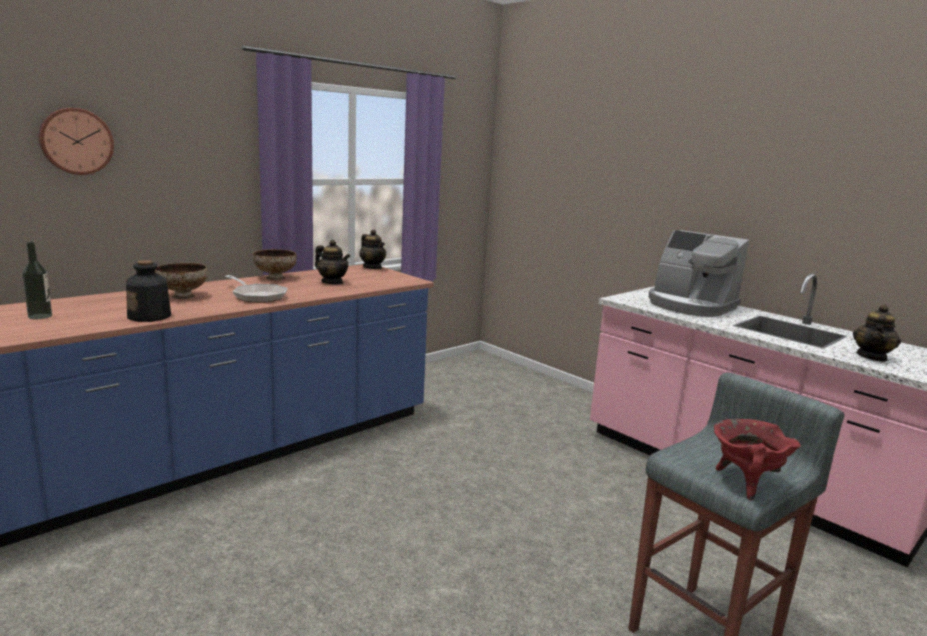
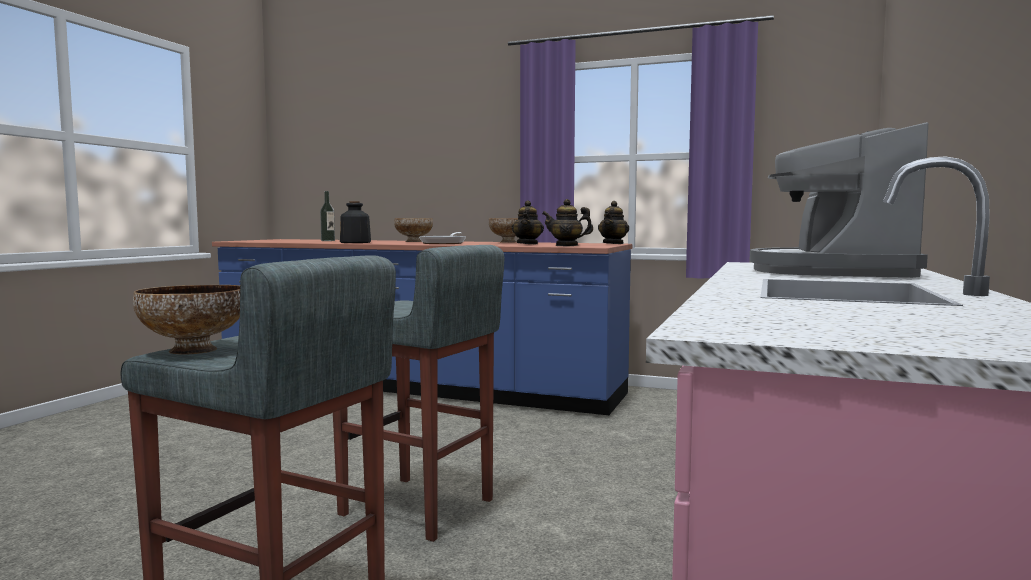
camera: 65 degrees right, 10 degrees down
wall clock [38,108,114,175] -> none
red cooking pot [714,419,801,501] -> bowl [133,285,240,355]
teapot [853,304,901,362] -> teapot moved to [542,199,593,246]
none -> grey stool [333,245,504,542]

